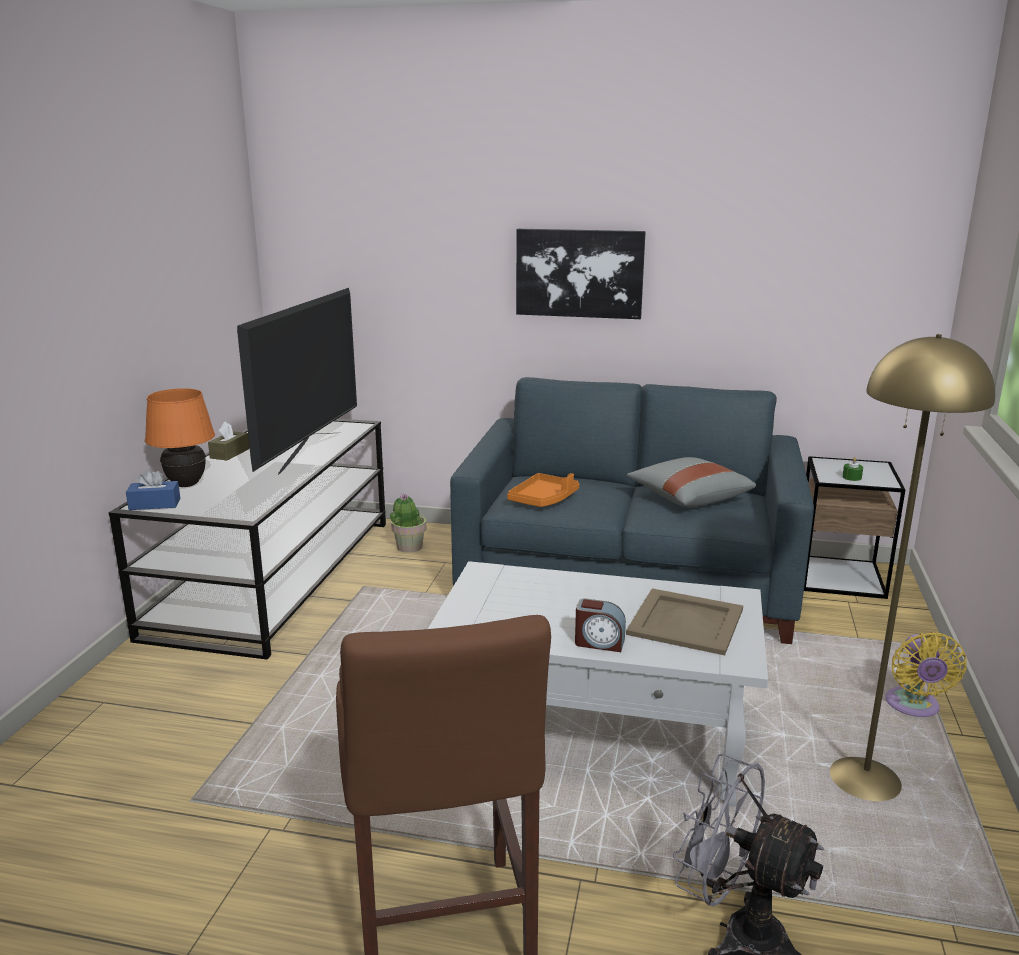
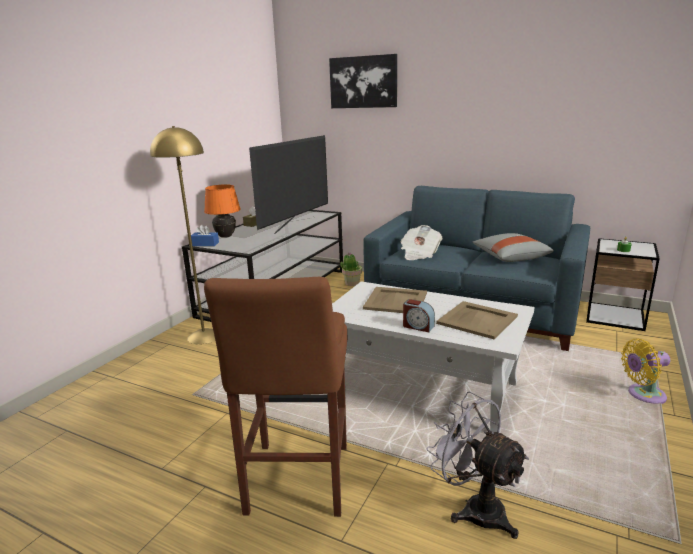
camera: 15 degrees right, 0 degrees up
orange tray [507,473,579,507] -> newspaper [401,225,442,260]
picture [516,229,646,319] -> picture moved to [329,54,397,108]
yellow floor lamp [830,334,995,801] -> yellow floor lamp moved to [150,126,215,344]
yellow fan [885,632,967,717] -> yellow fan turned 60 degrees clockwise [621,338,670,404]
none -> beige tray [363,287,427,313]

